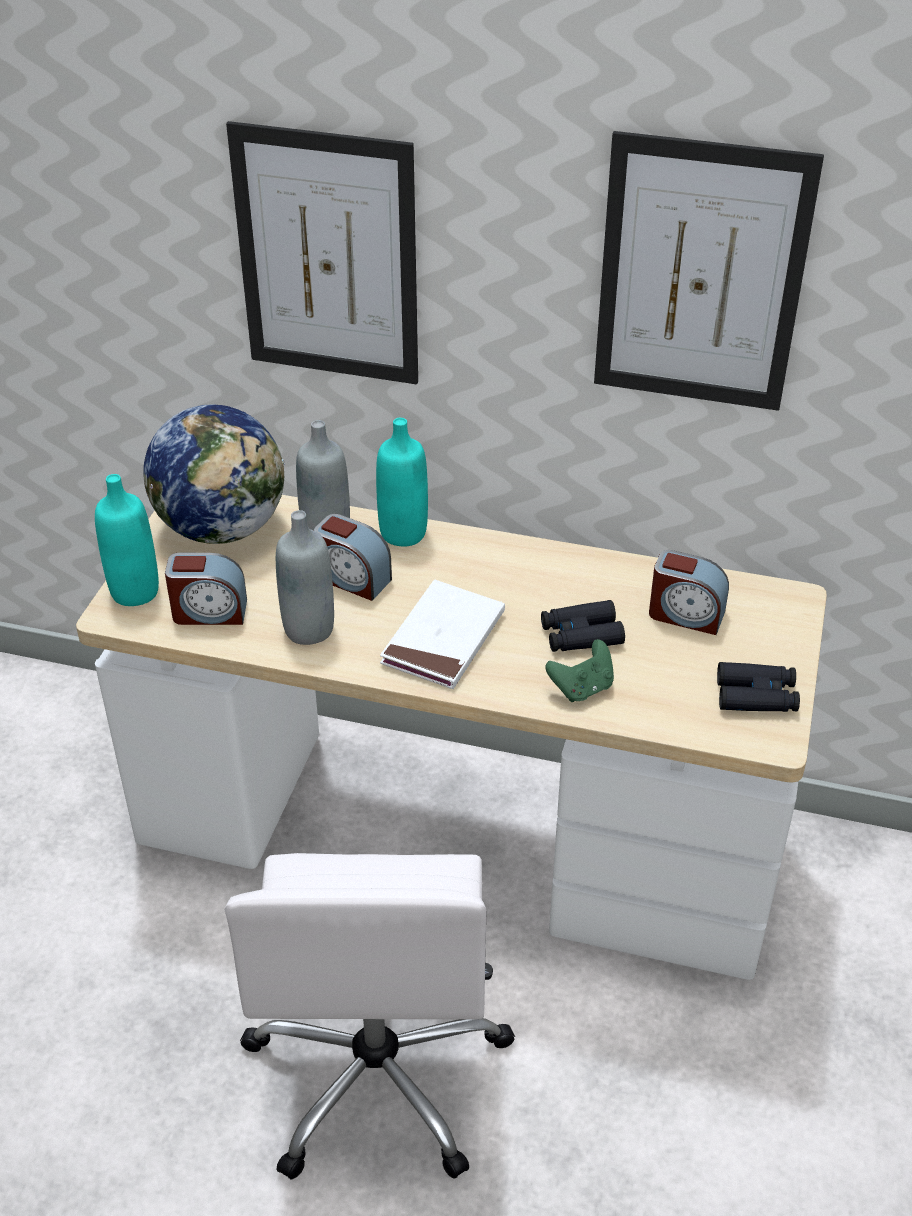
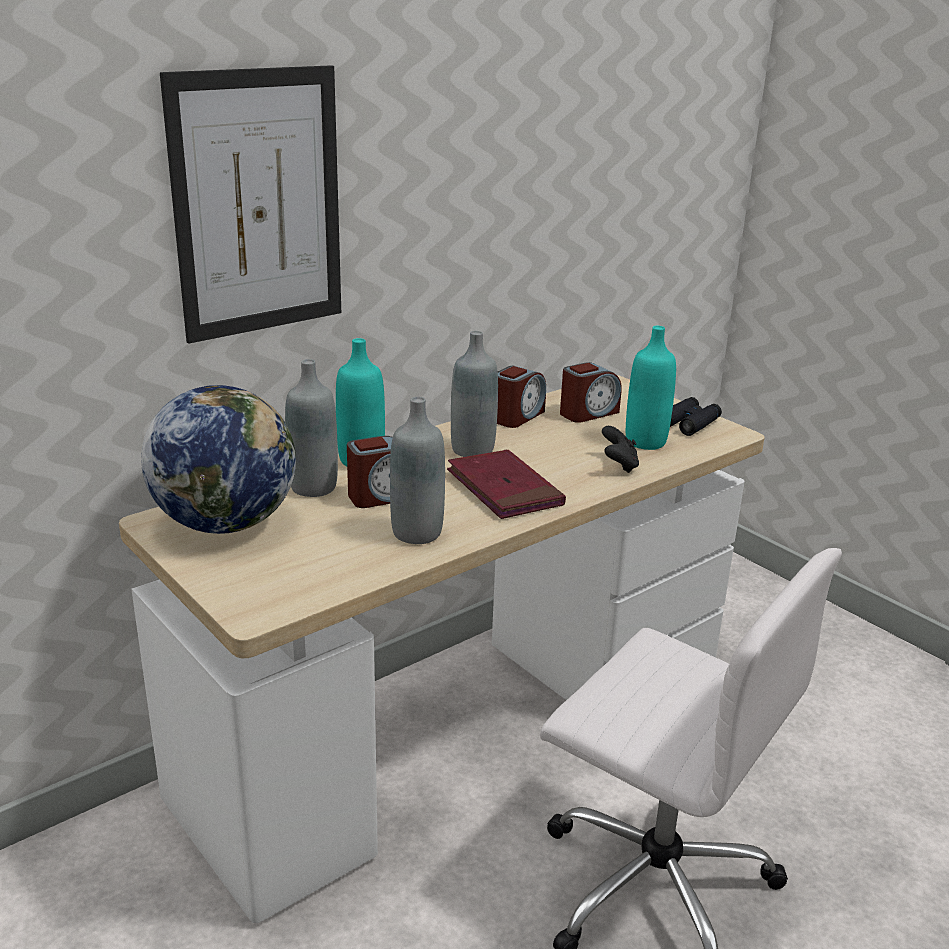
camera: 55 degrees left, 15 degrees down
turquoise bottle [95,474,159,606] -> turquoise bottle moved to [626,326,676,450]
alarm clock [165,553,247,625] -> alarm clock moved to [497,365,546,428]
white book [380,580,505,689] -> red book [447,450,566,519]
black binoculars [541,600,625,652] -> none
green game controller [546,639,614,702] -> black game controller [602,426,639,473]
picture [594,131,824,411] -> none
none -> grey bottle [451,331,498,457]

